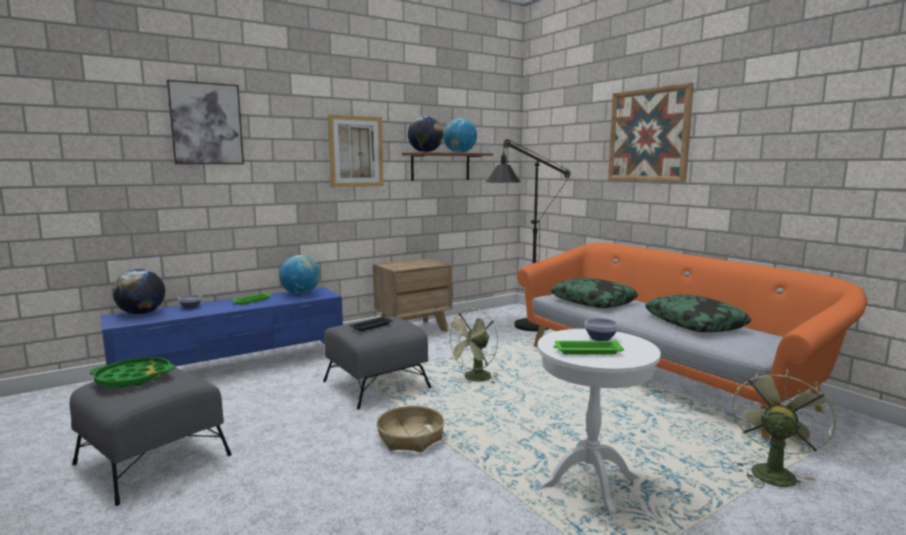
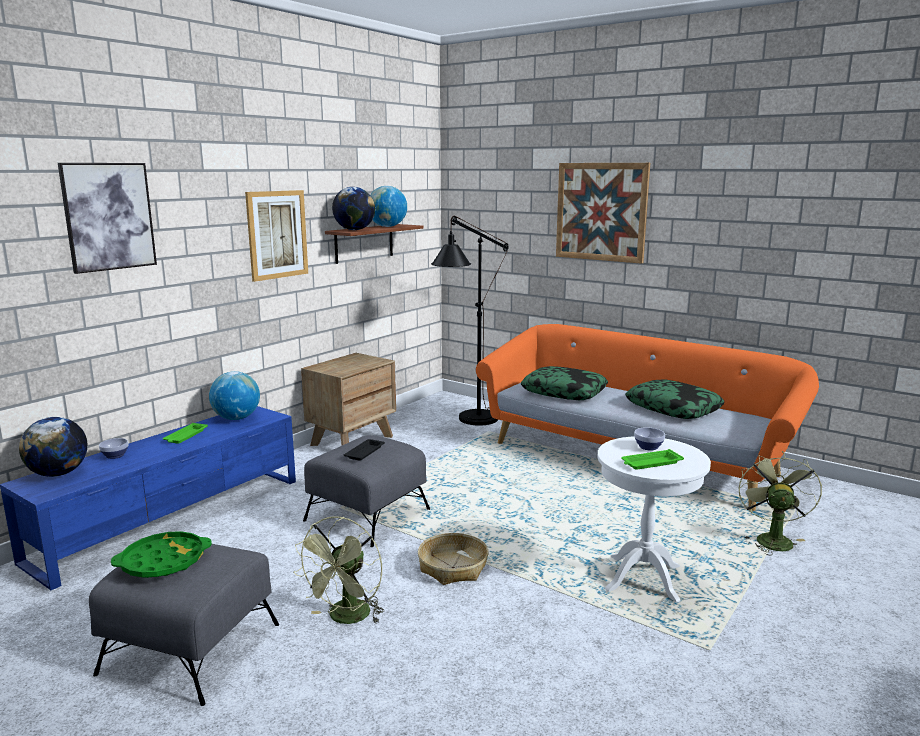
camera: 20 degrees left, 5 degrees up
green fan [445,308,499,383] -> green fan moved to [294,516,384,624]

